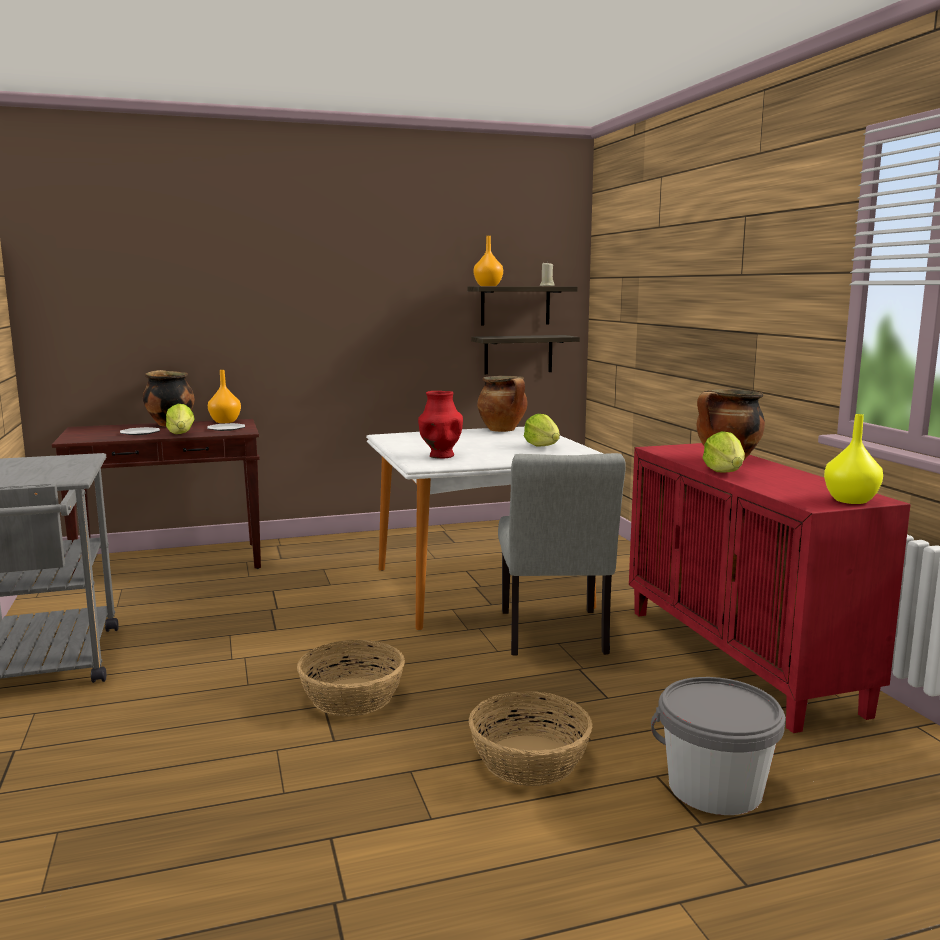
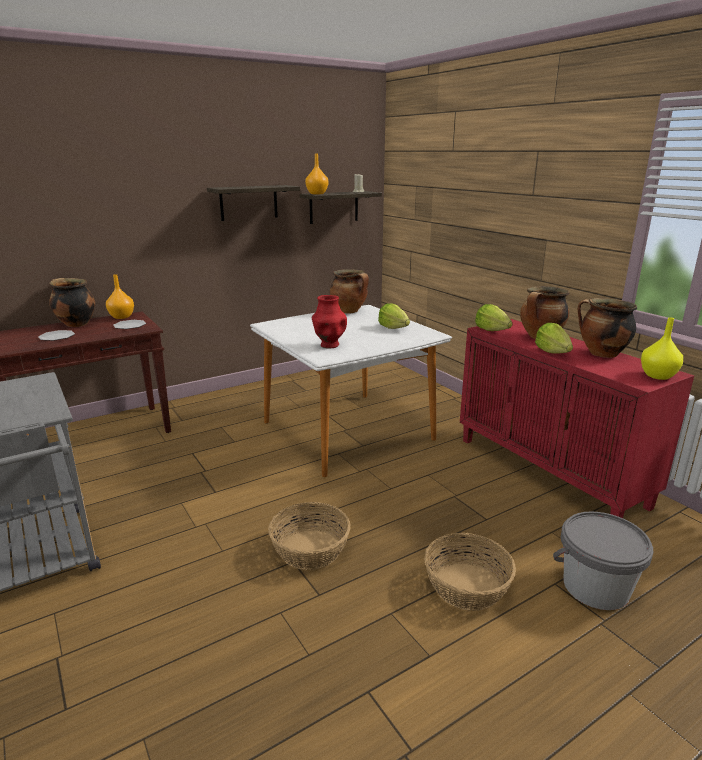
camera: 15 degrees left, 10 degrees up
lettuce [166,404,195,434] -> lettuce moved to [475,304,513,331]
shelf [471,335,580,374] -> shelf moved to [207,185,300,221]
grey chair [498,453,626,656] -> none
none -> cooking pot [578,298,637,358]

